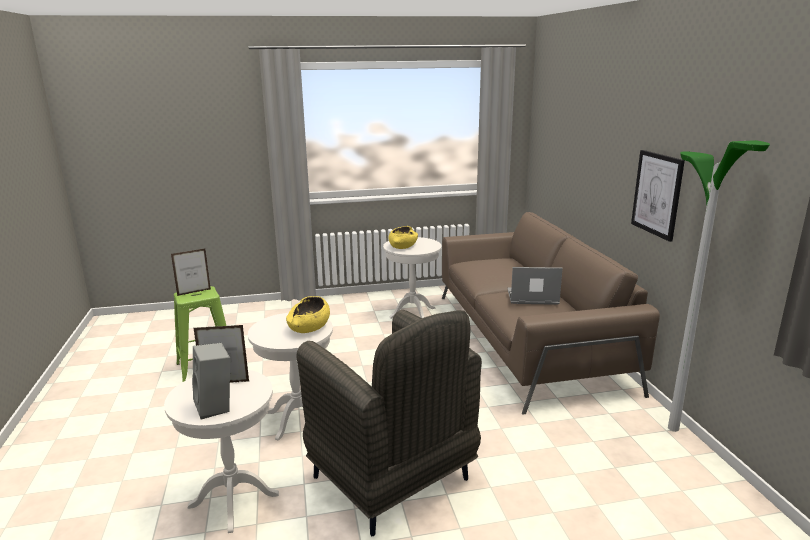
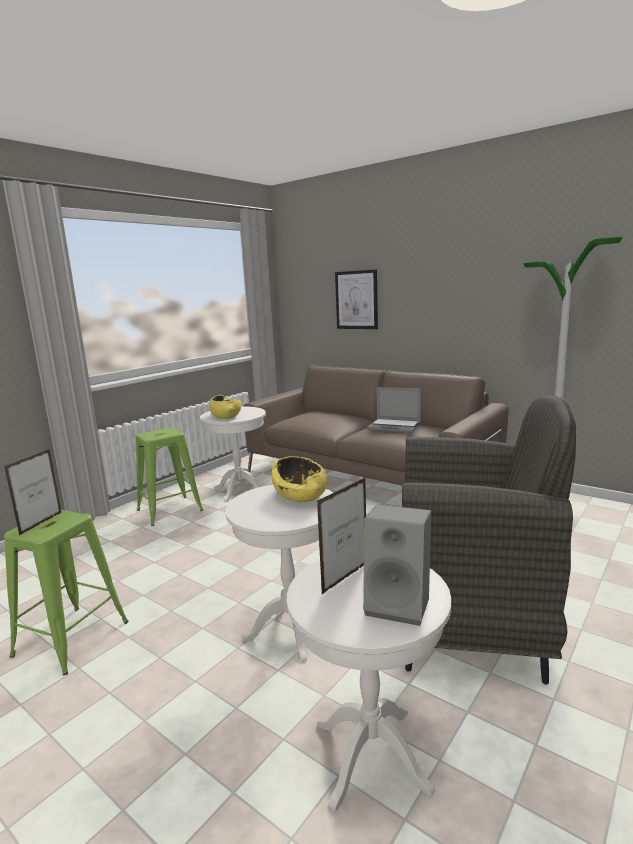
camera: 40 degrees left, 5 degrees down
laptop [507,267,563,305] -> laptop turned 120 degrees counterclockwise [367,387,421,433]
picture [631,150,685,242] -> picture moved to [335,269,378,329]
none -> green stool [136,428,203,526]

